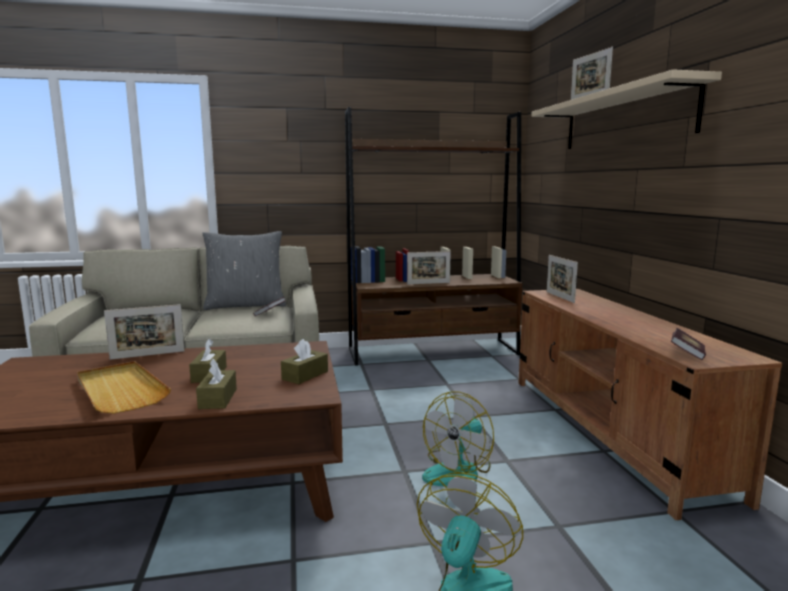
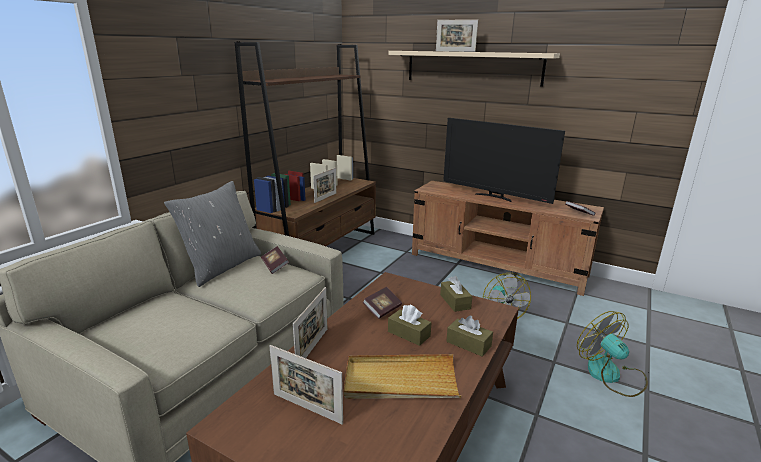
camera: 50 degrees left, 10 degrees up
picture frame [547,255,578,303] -> picture frame moved to [269,345,343,425]
none -> book [363,287,402,319]
none -> television [443,118,565,204]

